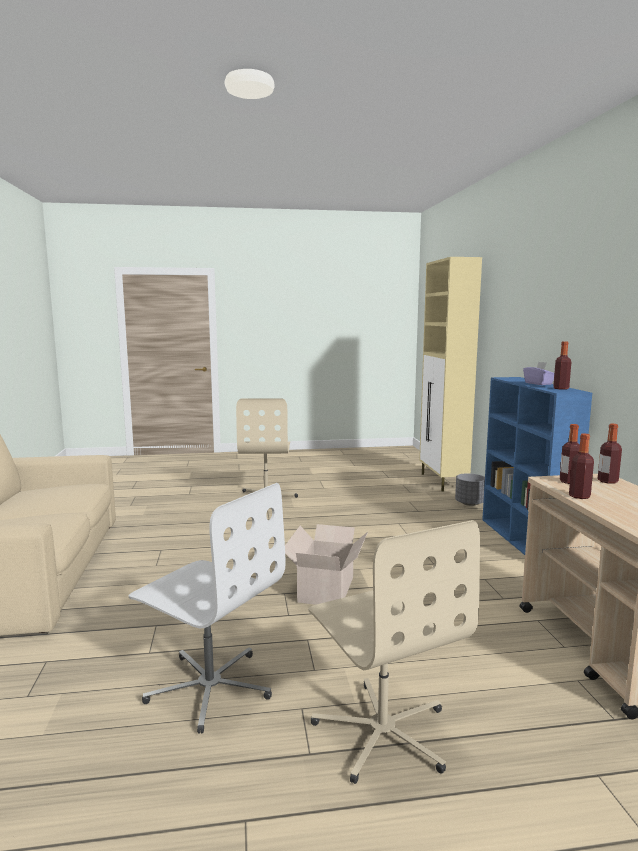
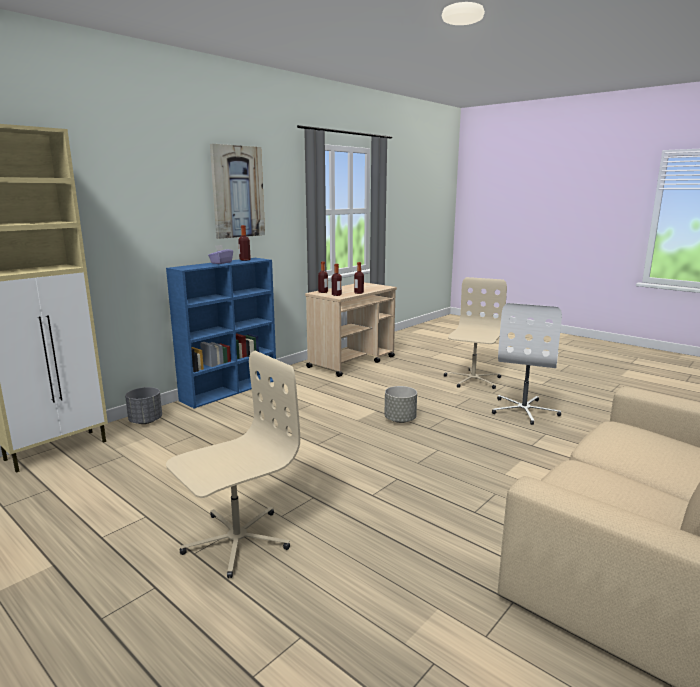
camera: 130 degrees left, 5 degrees up
white office chair [128,483,286,734] -> white office chair turned 150 degrees counterclockwise [492,303,562,425]
cardboard box [285,524,368,605] -> grey planter [384,386,417,423]
none -> picture [210,144,265,239]

